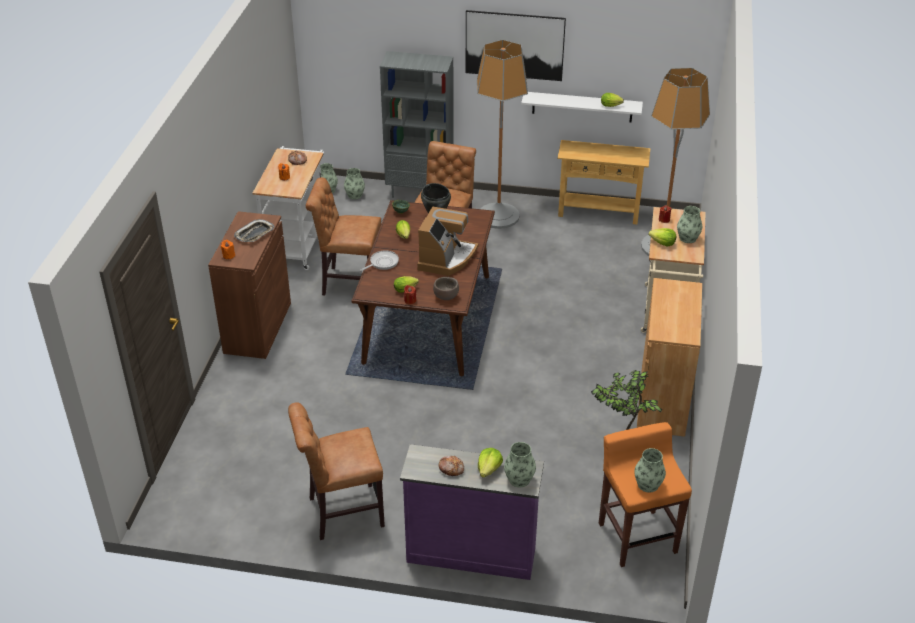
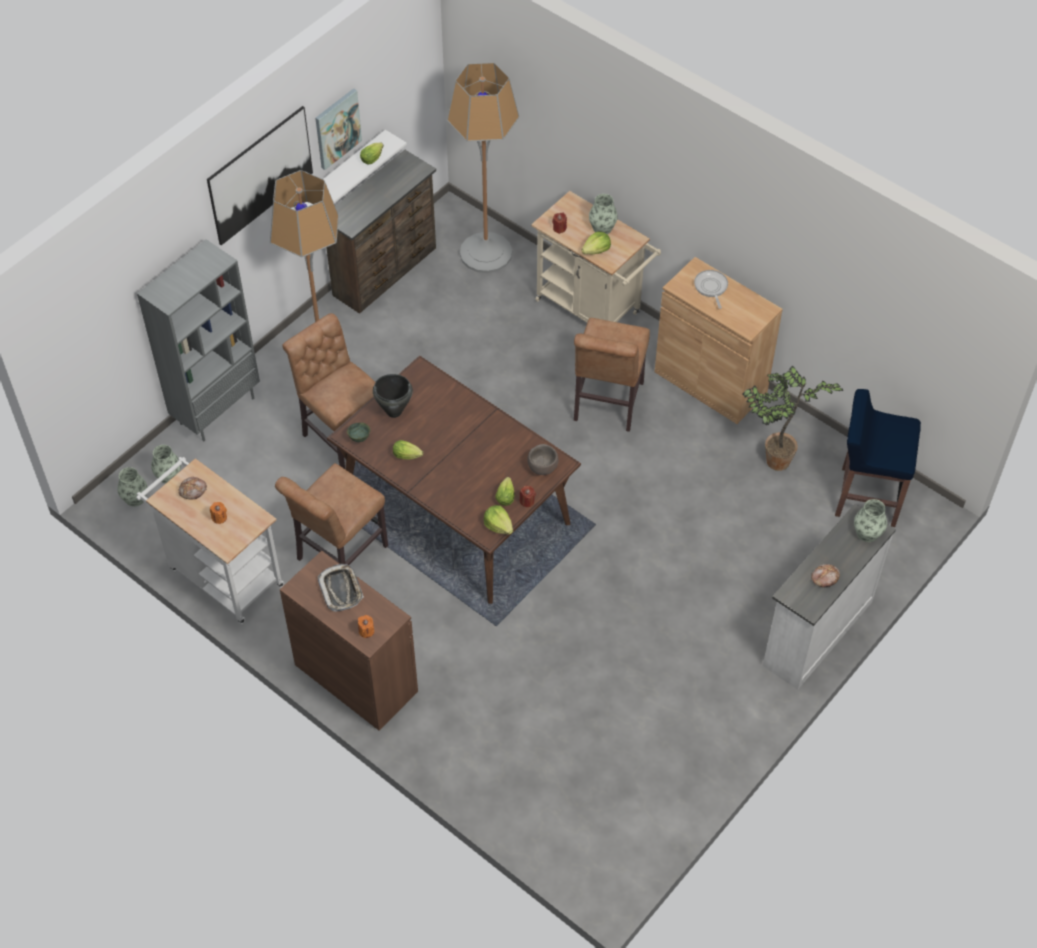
camera: 60 degrees left, 15 degrees up
brown chair [288,402,385,540] -> brown chair moved to [574,318,650,432]
frying pan [360,250,399,271] -> frying pan moved to [694,270,728,309]
purple dresser [400,444,544,580] -> white dresser [763,504,896,690]
coffee machine [417,207,479,276] -> none
lettuce [478,448,503,478] -> lettuce moved to [484,505,513,535]
beige console table [557,140,651,224] -> brown dresser [326,150,436,314]
orange stool [599,422,692,567] -> blue stool [835,389,921,527]
vase [634,448,666,493] -> none
none -> picture [315,88,362,170]

